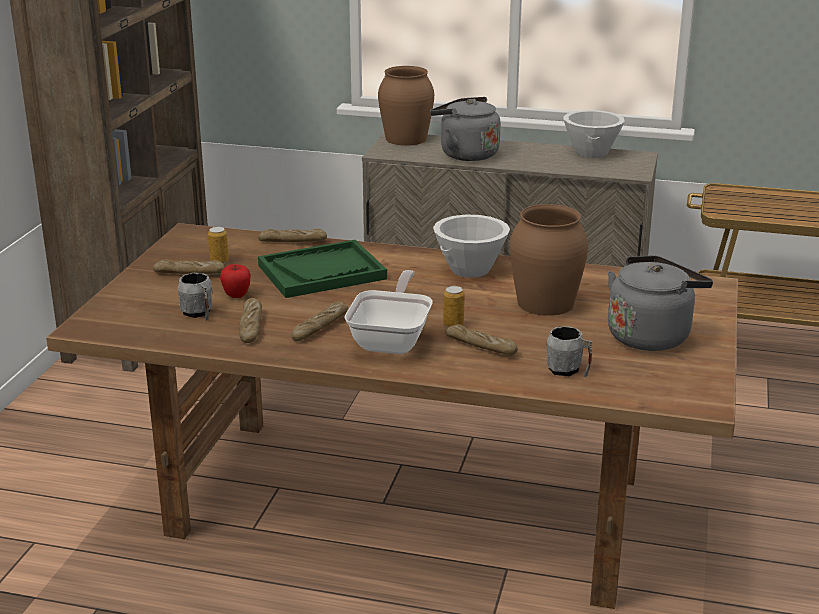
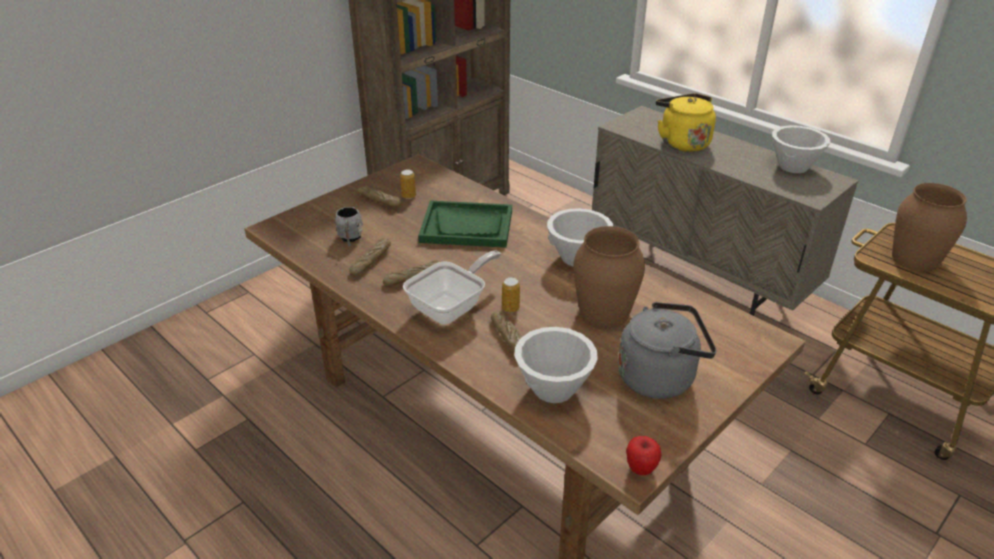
camera: 30 degrees right, 10 degrees up
apple [220,264,251,298] -> apple moved to [626,436,662,475]
bread [258,228,327,242] -> none
brown vase [378,66,434,146] -> brown vase moved to [892,183,967,272]
grey kettle [430,97,500,161] -> yellow kettle [656,93,716,152]
grey mug [547,327,593,377] -> white bowl [515,327,598,403]

